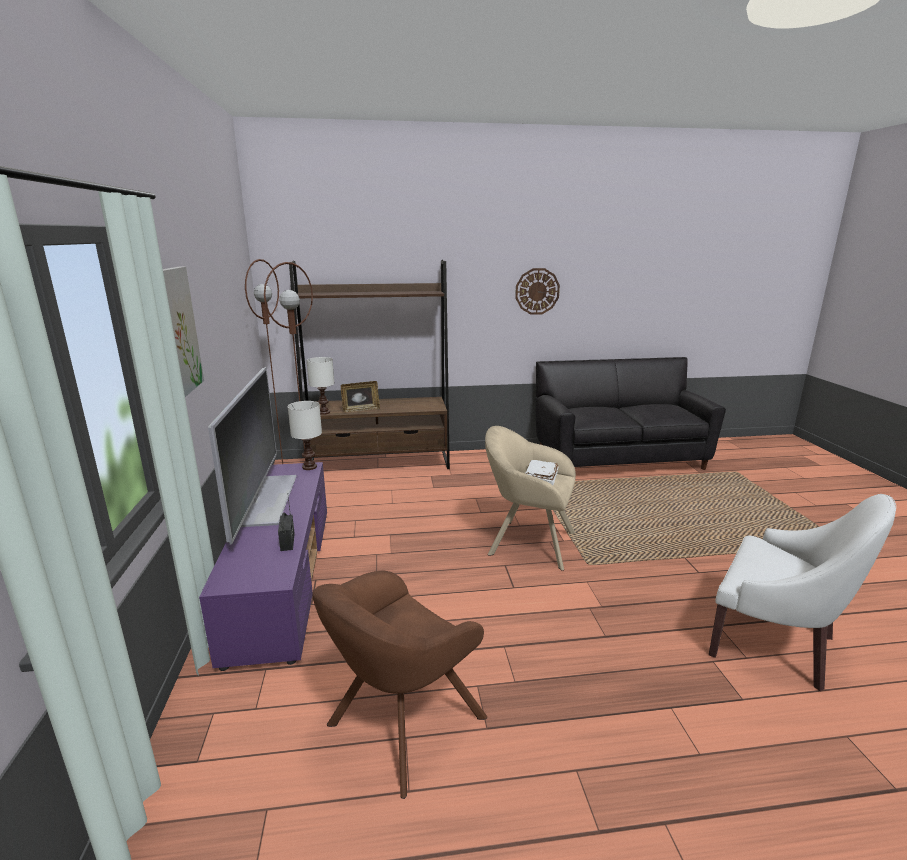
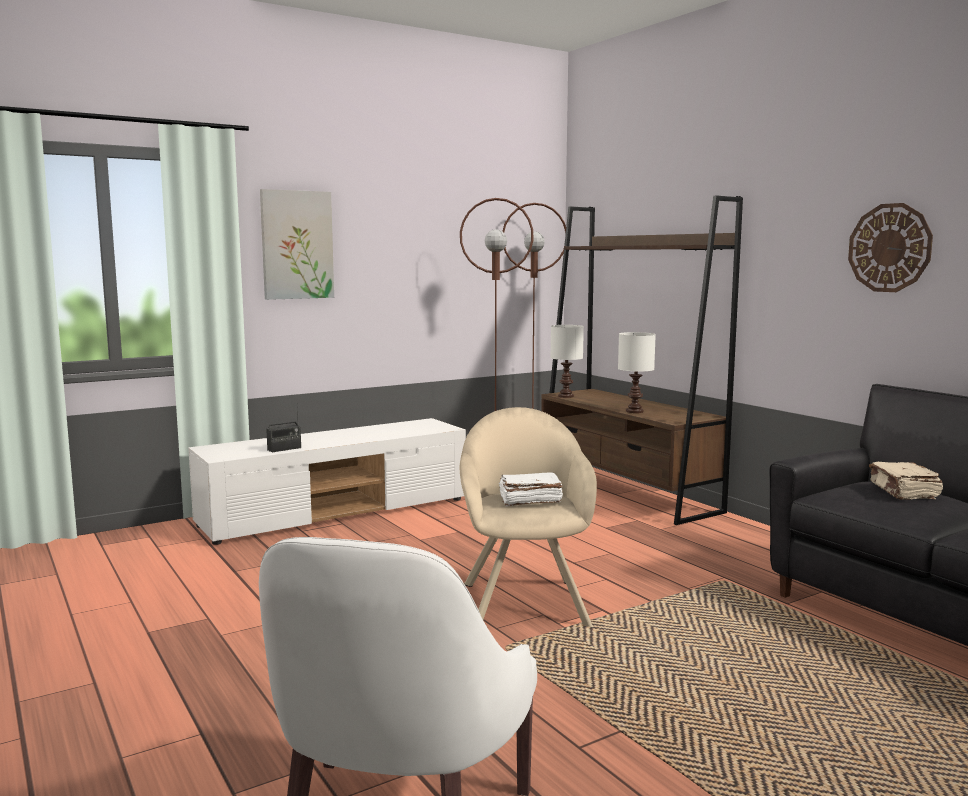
camera: 65 degrees right, 10 degrees down
purple tv stand [199,462,327,671] -> white tv stand [188,418,466,545]
television [208,367,297,544] -> none
white table lamp [288,401,322,470] -> white table lamp moved to [618,332,656,413]
brown armchair [312,571,487,799] -> none
picture frame [341,381,380,412] -> none
none -> beige book [869,462,943,500]

